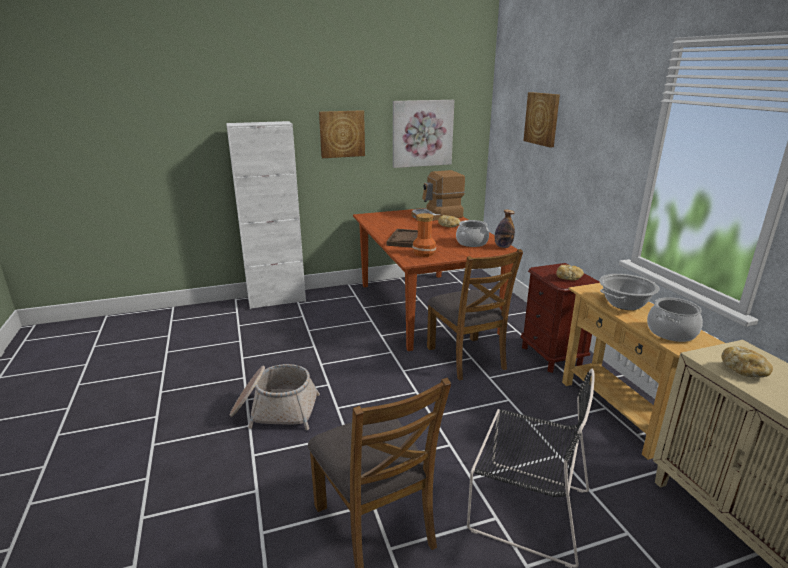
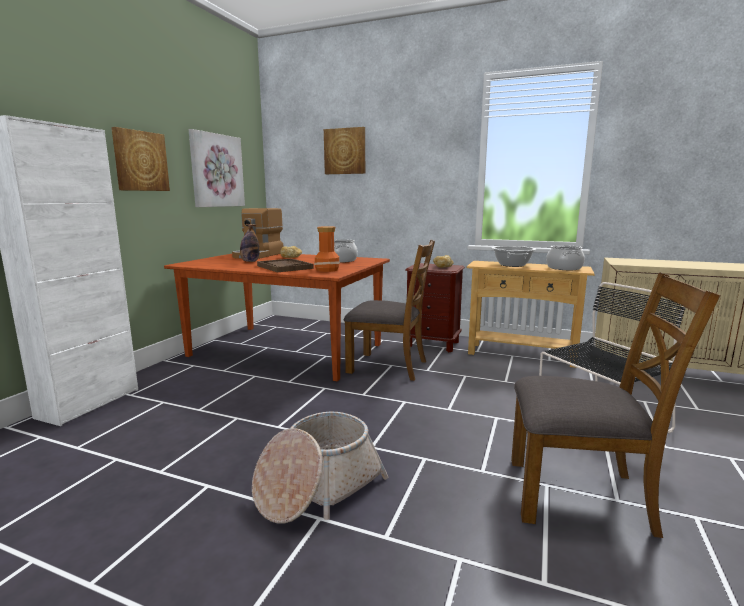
camera: 50 degrees left, 10 degrees down
bottle [495,210,515,248] -> bottle moved to [240,224,260,262]
bread [721,346,773,377] -> none

